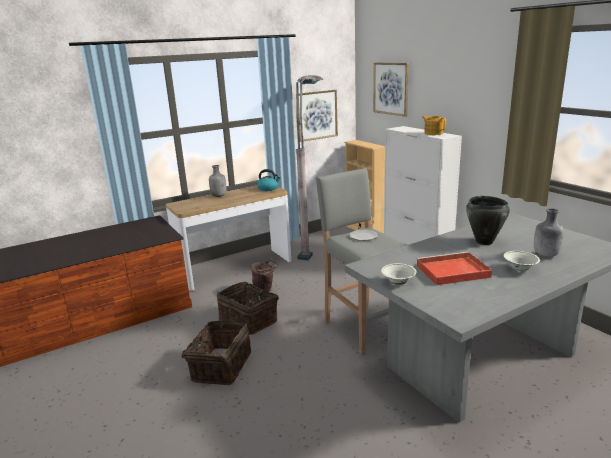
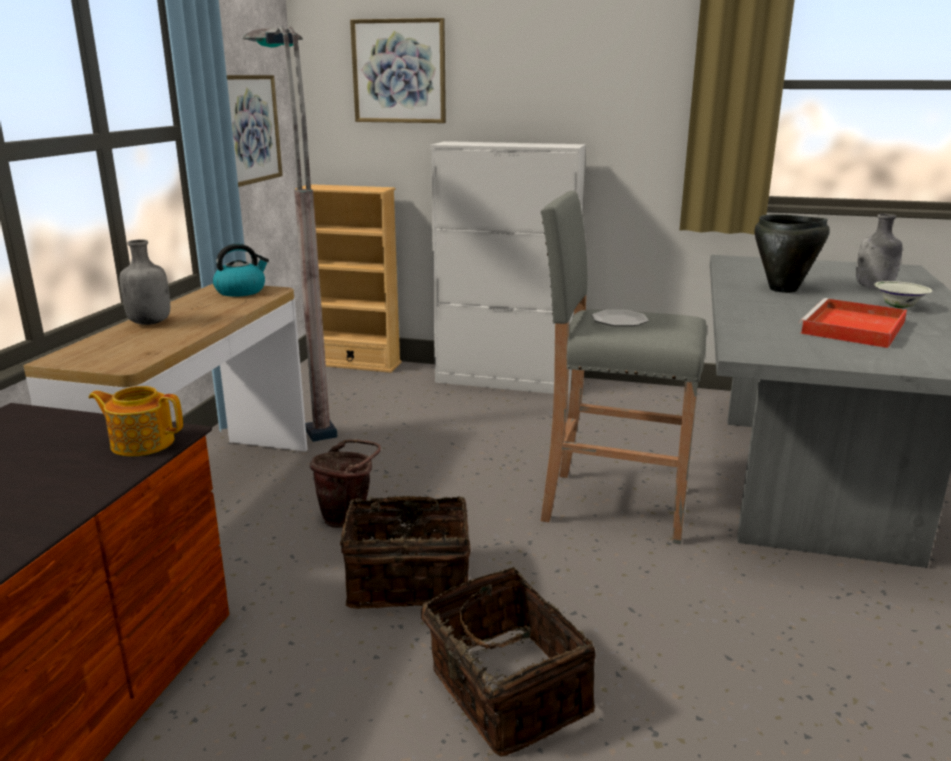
camera: 45 degrees left, 0 degrees up
white bowl [381,263,416,285] -> none
teapot [422,116,446,135] -> teapot moved to [89,386,183,456]

